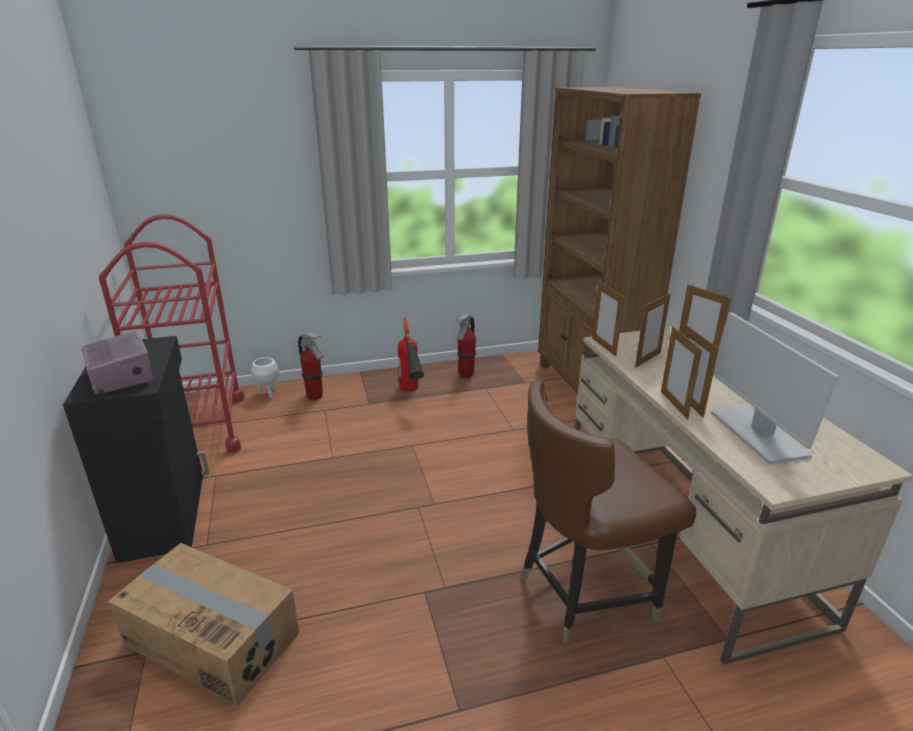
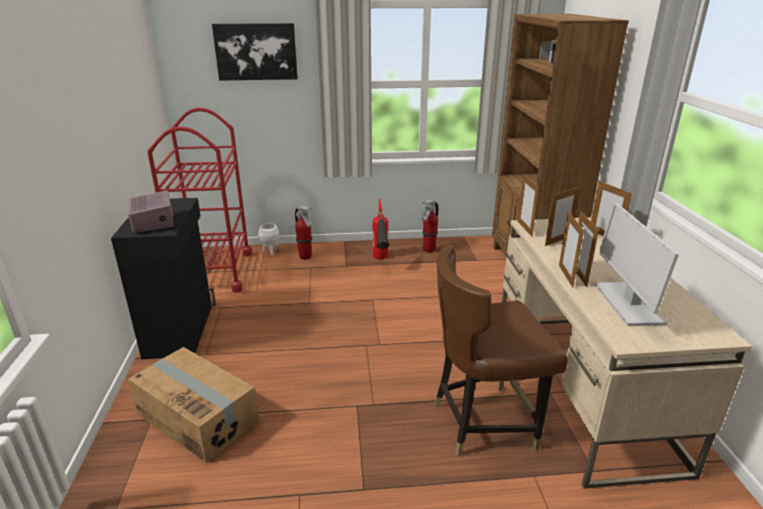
camera: 10 degrees right, 0 degrees up
none -> picture [212,23,298,81]

